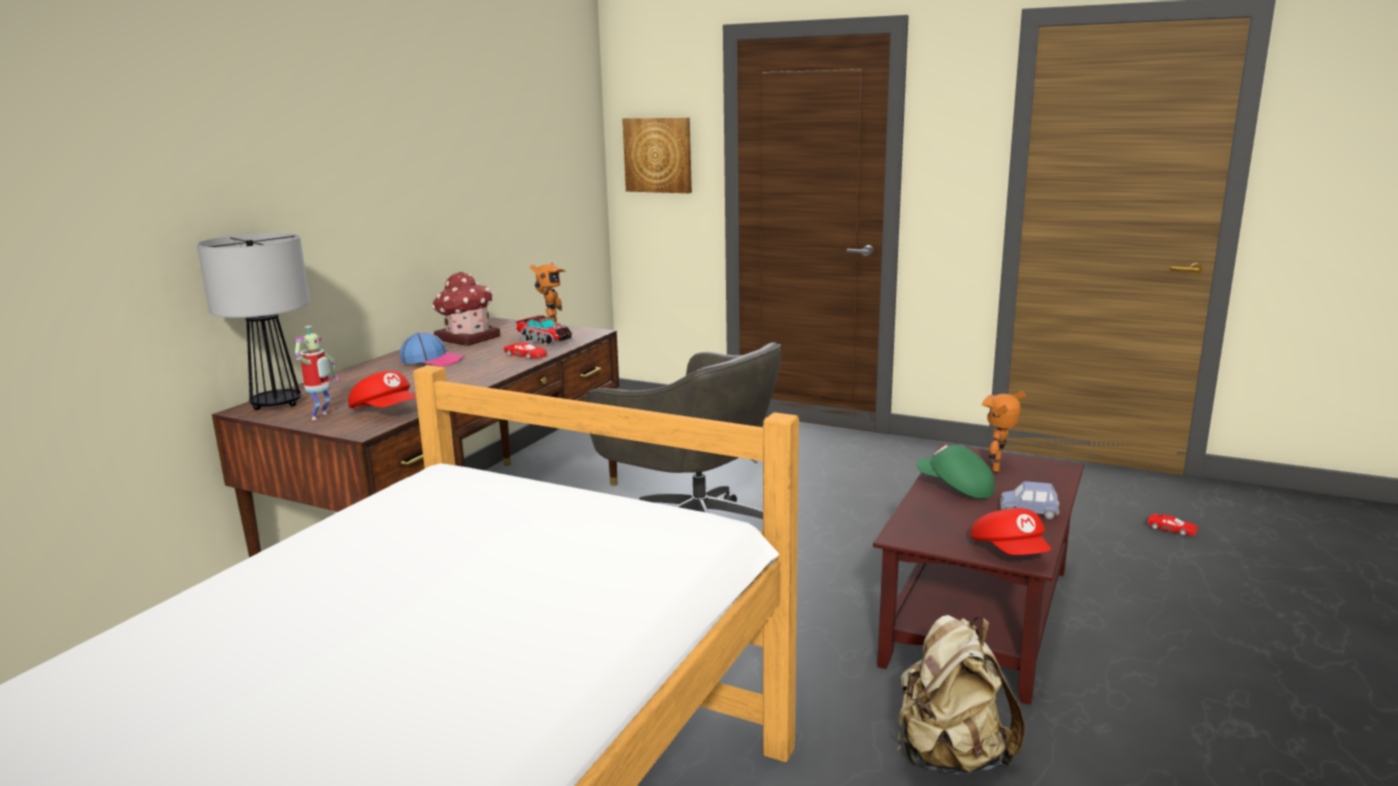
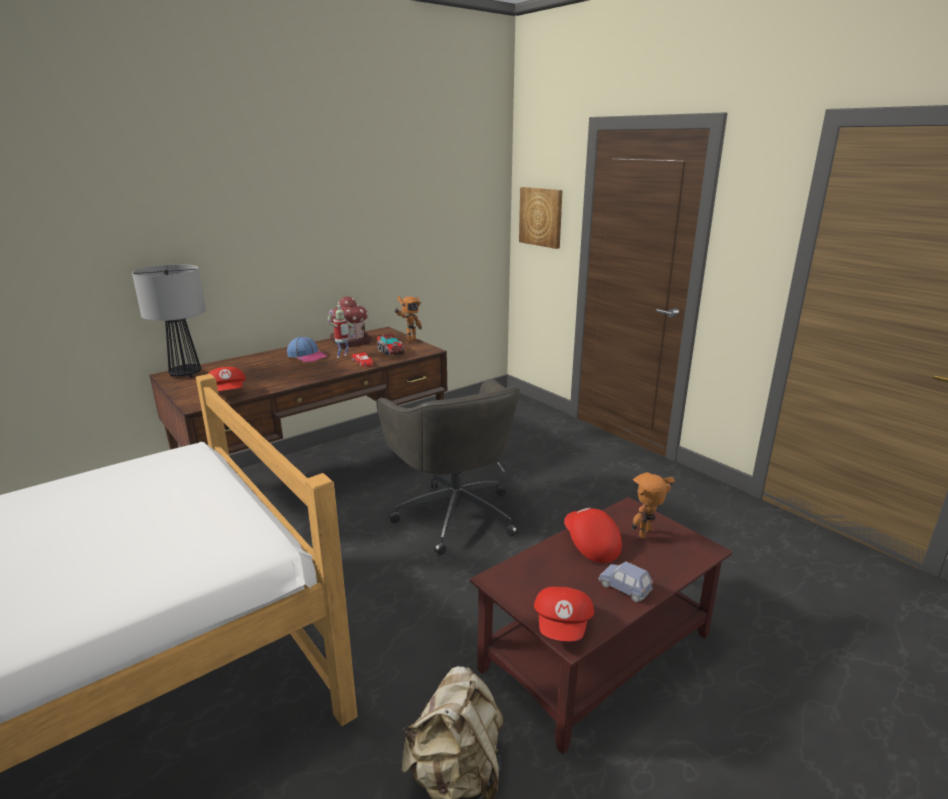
camera: 25 degrees right, 5 degrees up
toy robot [295,326,338,420] -> toy robot moved to [327,305,355,358]
green cap [917,445,995,499] -> red cap [564,507,622,563]
red toy car [1147,513,1198,536] -> none

